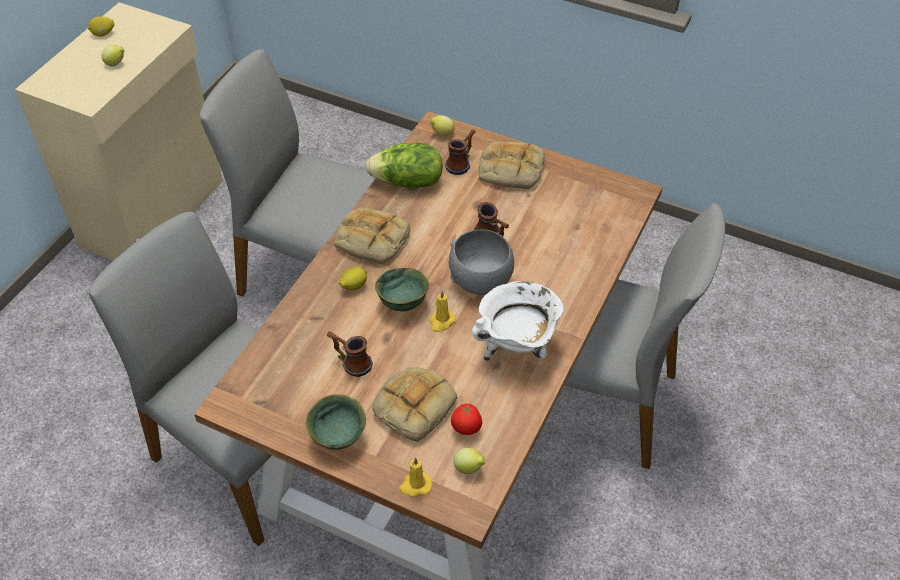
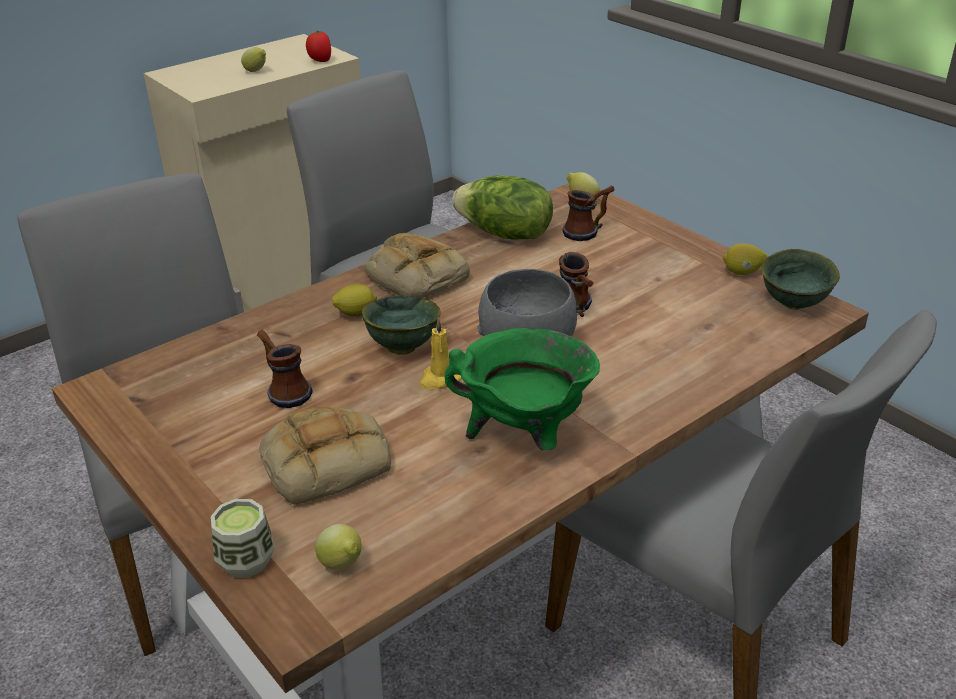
camera: 25 degrees right, 15 degrees down
lemon [88,16,114,37] -> lemon moved to [723,244,767,275]
green bowl [306,394,366,450] -> green bowl moved to [761,249,840,310]
yellow candle [399,457,432,497] -> cup [211,499,274,578]
tomato [451,403,482,435] -> tomato moved to [306,31,331,62]
white cooking pot [472,281,563,361] -> green cooking pot [445,328,600,450]
bread [479,142,545,189] -> none

